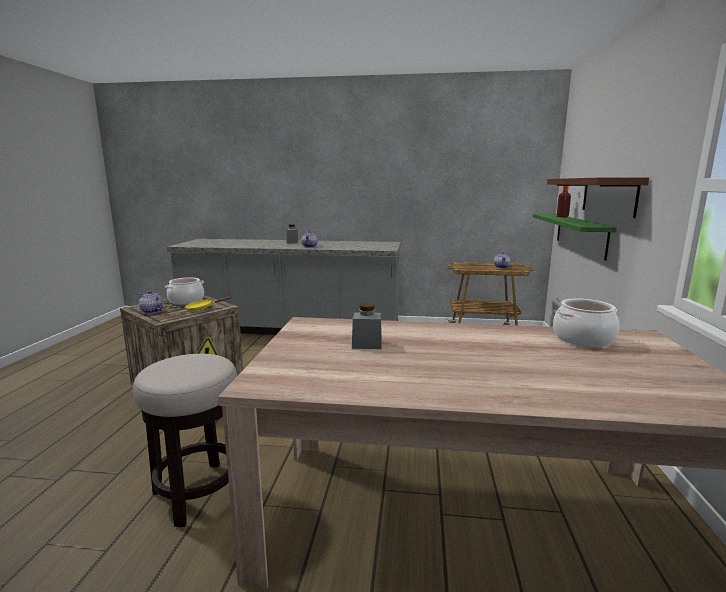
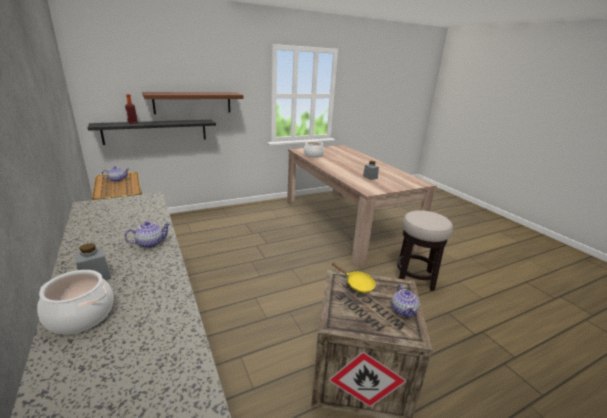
camera: 125 degrees left, 10 degrees up
cooking pot [165,277,204,305] -> cooking pot moved to [37,270,113,334]
green shelf [533,214,617,261] -> black shelf [88,120,216,145]

